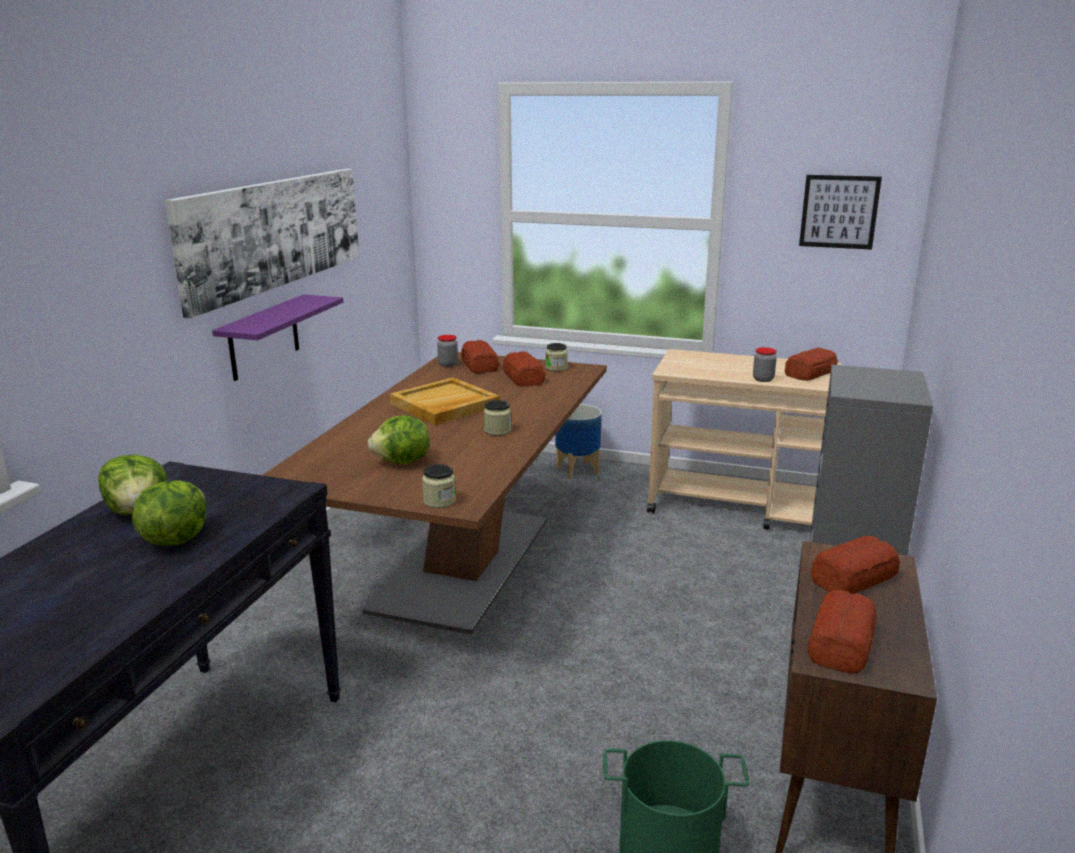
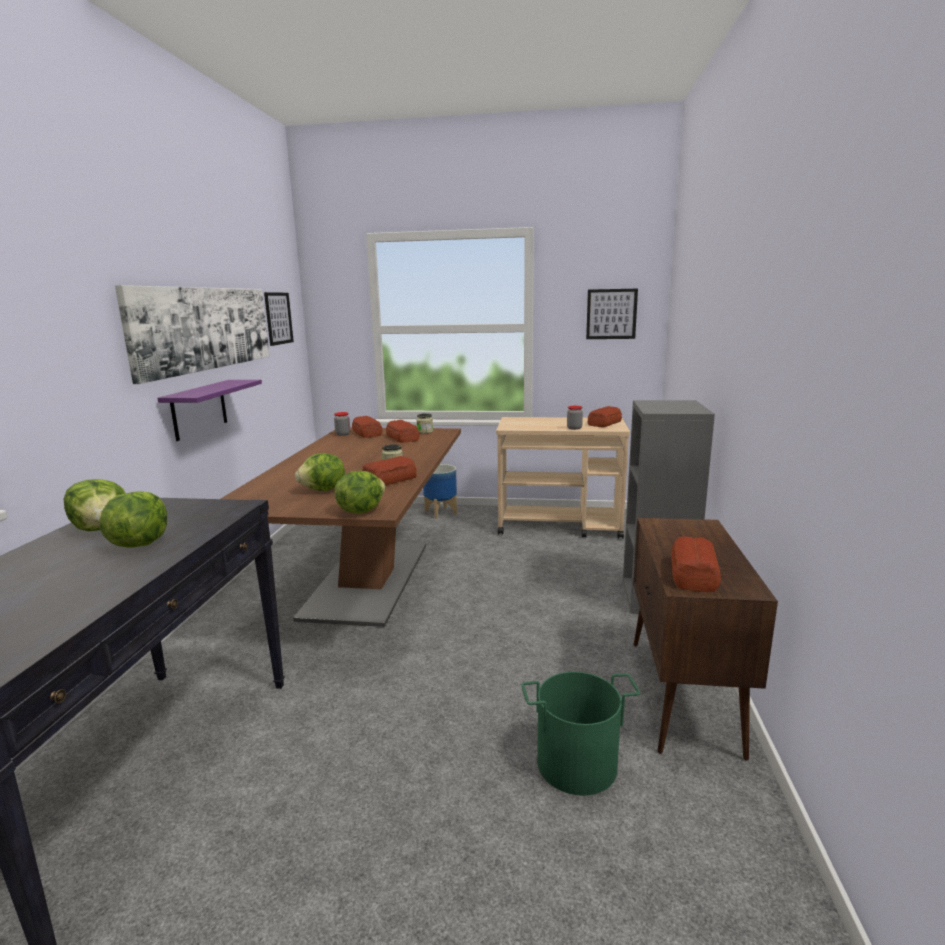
camera: 10 degrees left, 5 degrees down
beige tray [390,377,500,425] -> none
jar [422,464,456,508] -> lettuce [334,471,385,513]
bread [811,536,900,594] -> bread moved to [362,456,417,485]
none -> picture [264,292,294,346]

